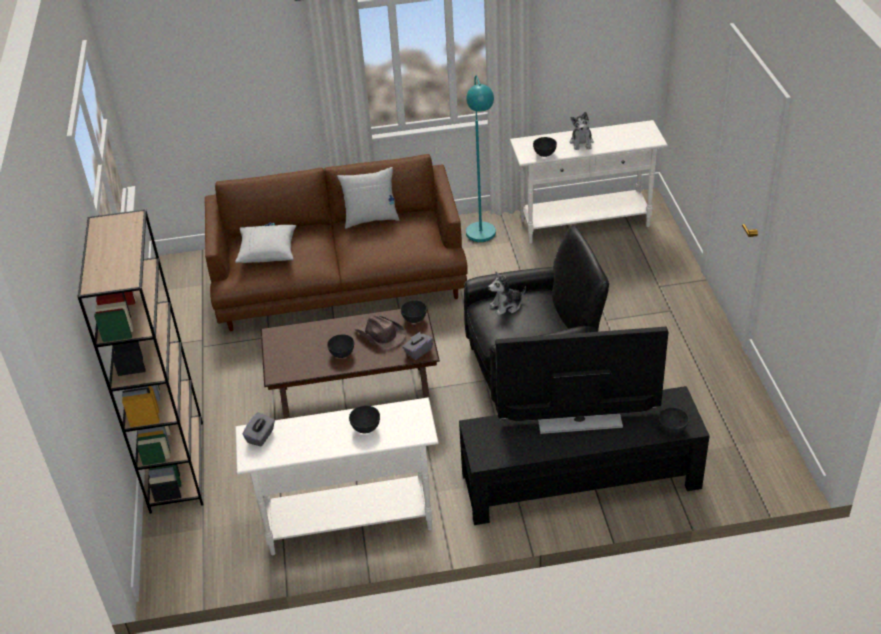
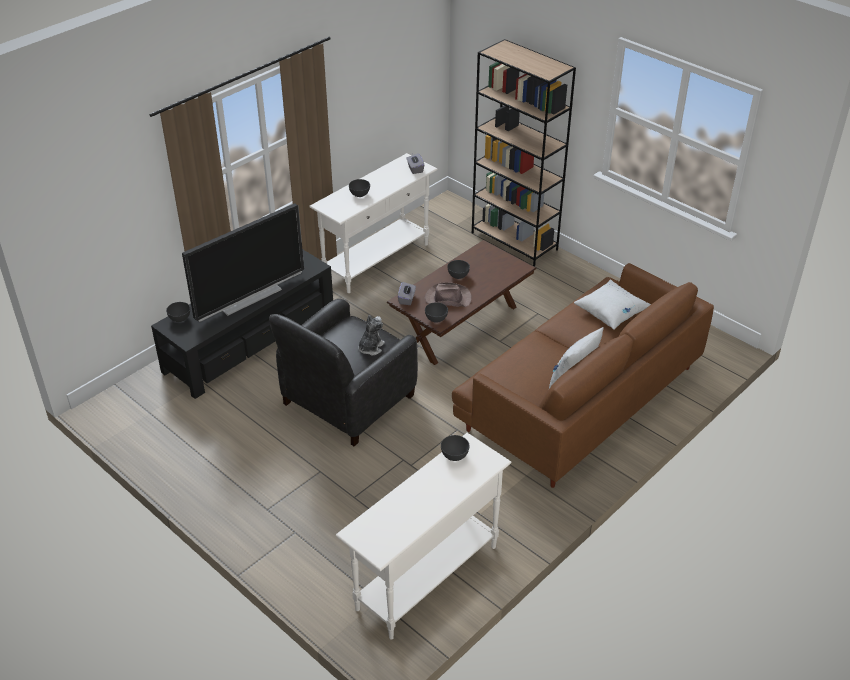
camera: 140 degrees right, 0 degrees up
turquoise floor lamp [466,76,496,242] -> none
plush toy [570,112,594,150] -> none

